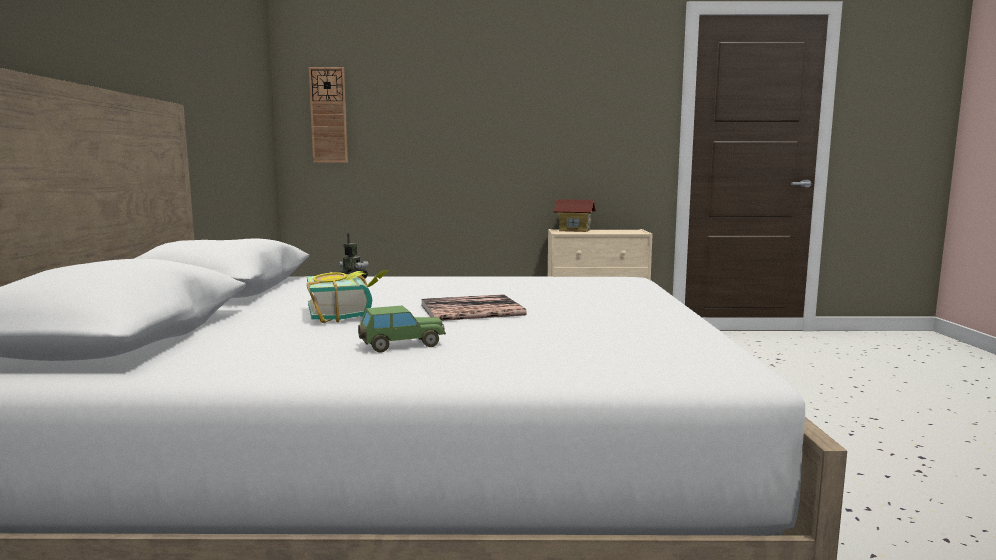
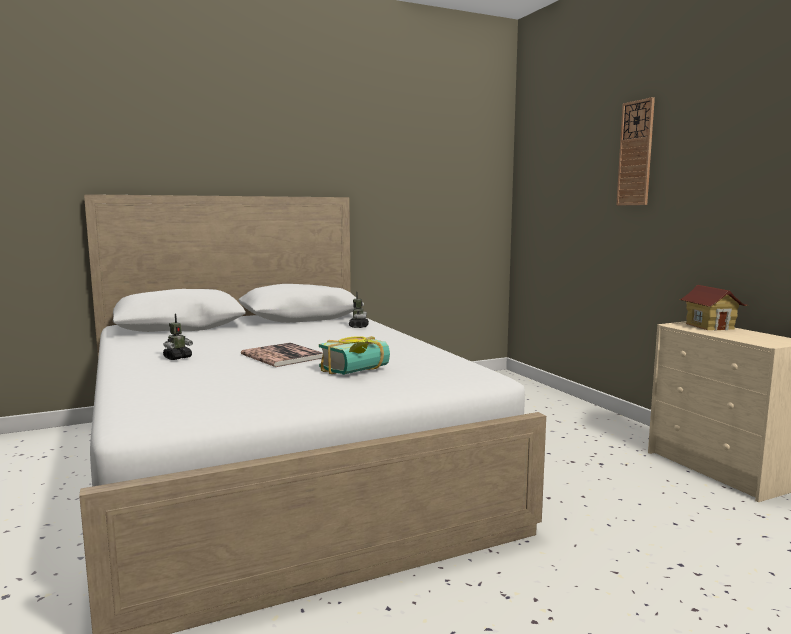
camera: 65 degrees right, 0 degrees up
book [306,270,388,323] -> book moved to [319,336,390,375]
wall clock [309,67,348,163] -> wall clock moved to [616,97,655,205]
toy car [358,305,446,353] -> toy robot [163,314,193,360]

